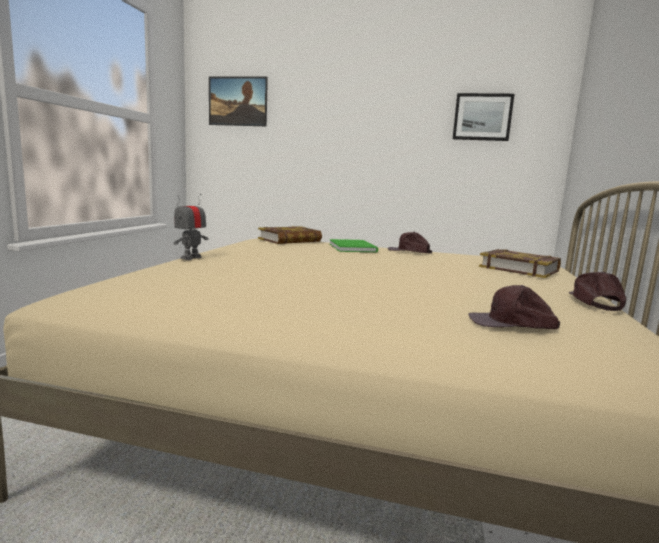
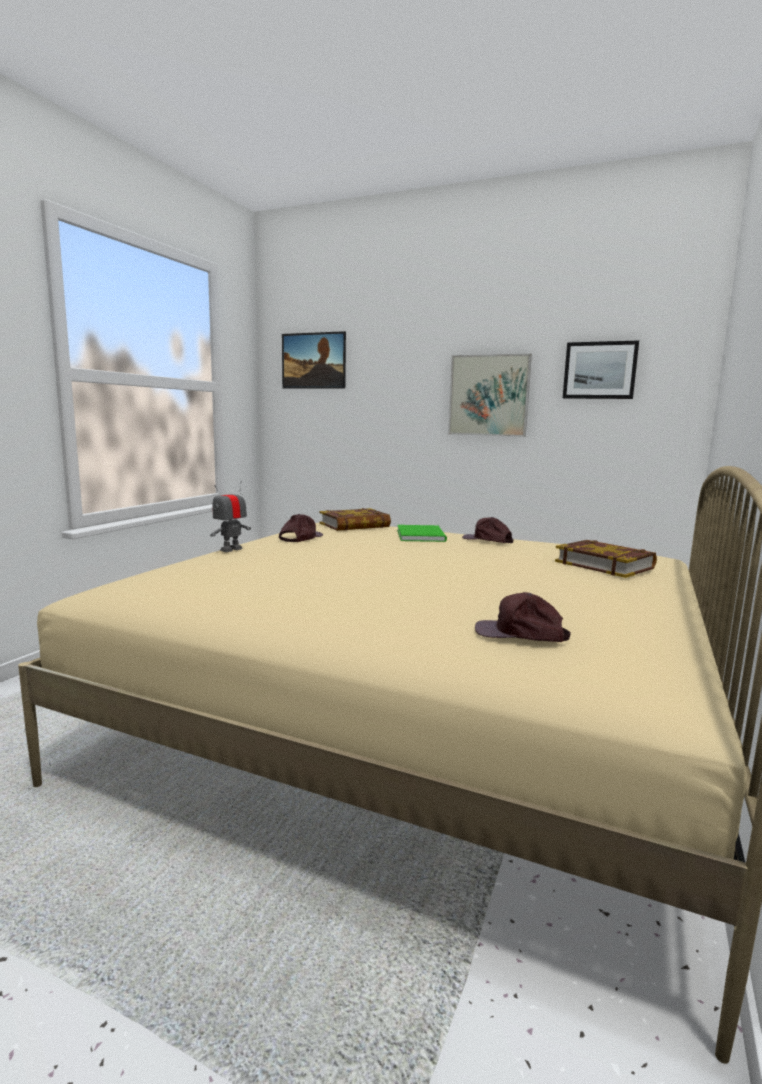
camera: 10 degrees right, 0 degrees up
brown cap [569,272,626,311] -> brown cap moved to [279,514,323,542]
none -> picture [448,354,532,437]

